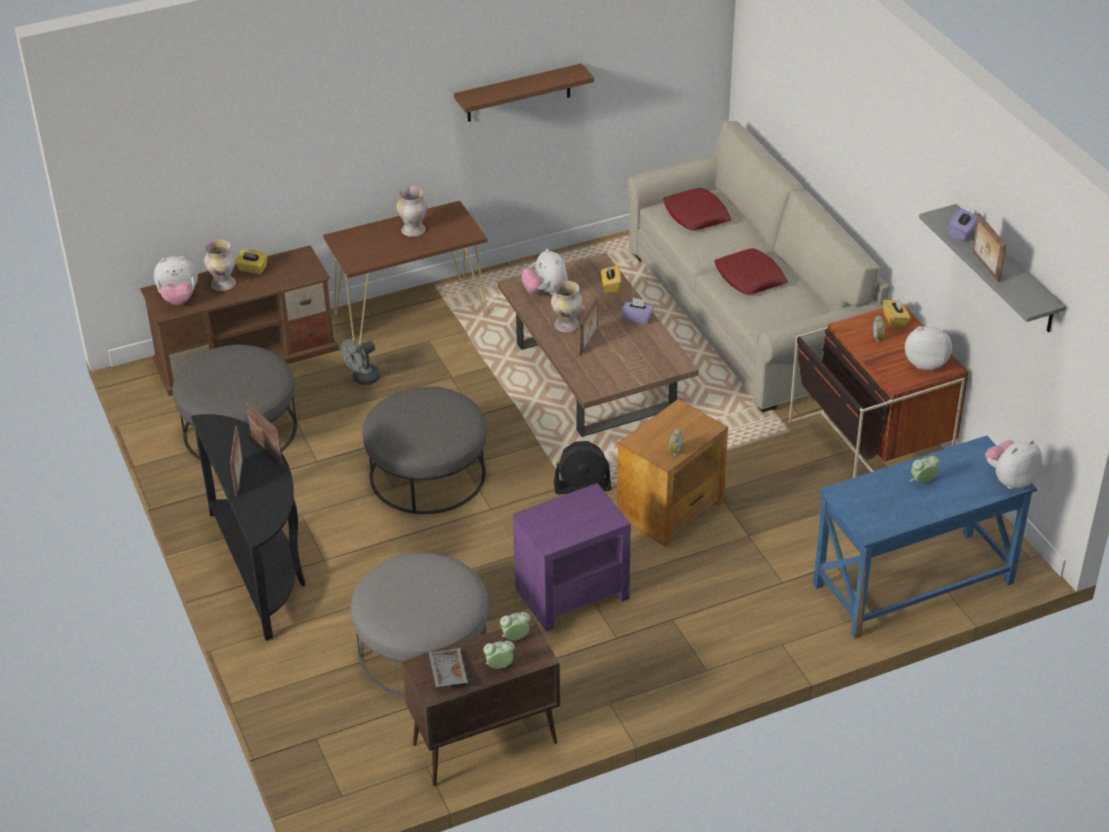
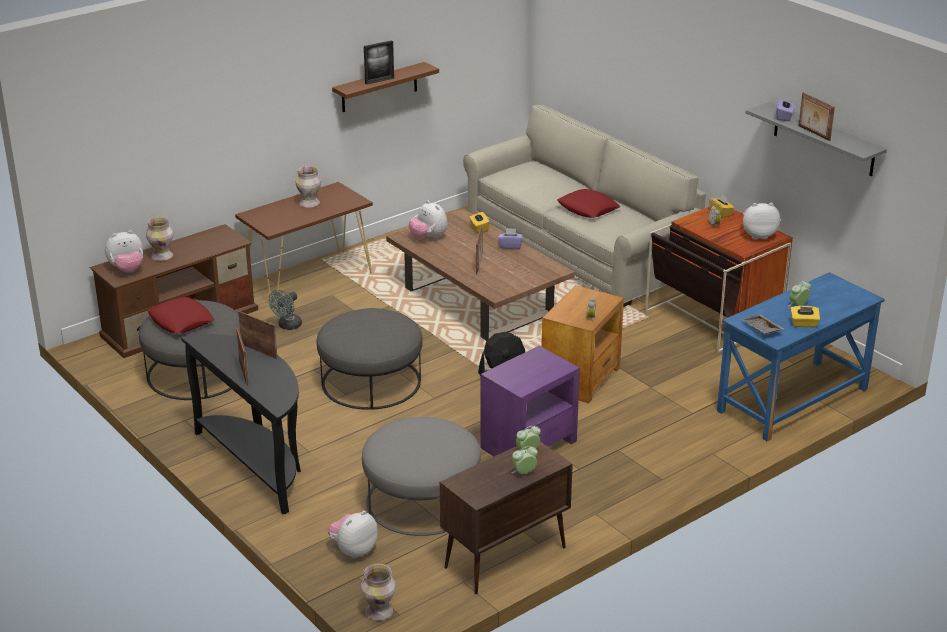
camera: 15 degrees left, 10 degrees down
yellow tissue box [235,249,268,274] -> yellow tissue box moved to [790,306,820,327]
grey tray [429,648,468,687] -> grey tray moved to [741,315,785,334]
vase [551,281,583,332] -> vase moved to [361,564,396,620]
red pillow [663,188,731,230] -> red pillow moved to [148,297,214,334]
plush toy [985,440,1042,489] -> plush toy moved to [327,511,378,558]
none -> picture frame [364,40,394,85]

